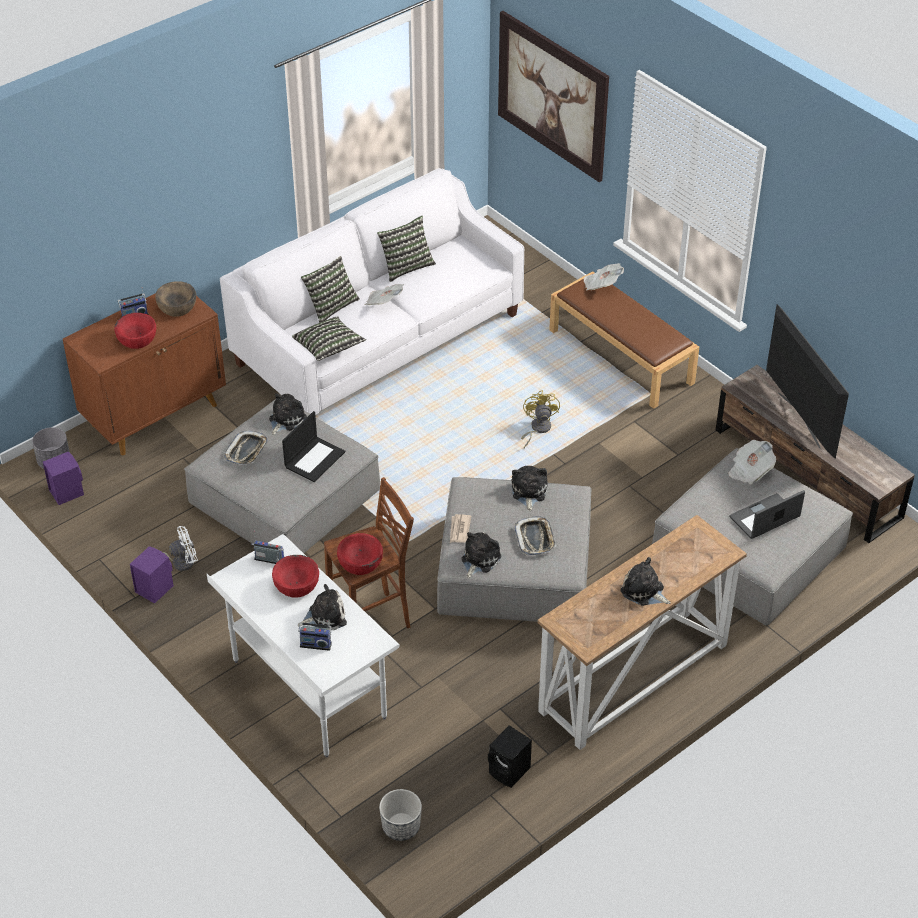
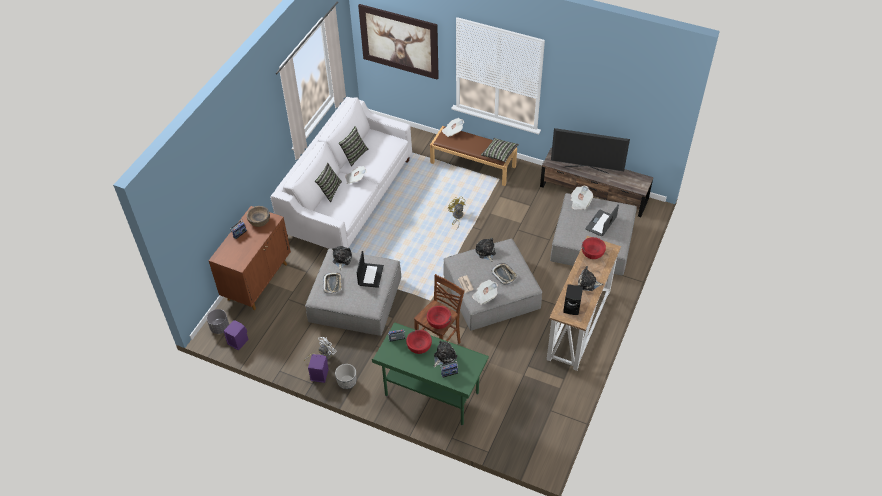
camera: 25 degrees left, 5 degrees up
red bowl [114,313,156,349] -> red bowl moved to [582,237,606,259]
white desk [207,534,400,757] -> green desk [372,322,489,426]
pillow [292,316,366,361] -> pillow moved to [481,138,519,162]
planter [379,789,422,841] -> planter moved to [335,364,356,389]
plush toy [461,532,501,578] -> newspaper [472,280,498,305]
black speaker [488,725,532,788] -> black speaker moved to [563,284,583,315]
television [766,304,849,459] -> television turned 150 degrees clockwise [551,128,630,174]

